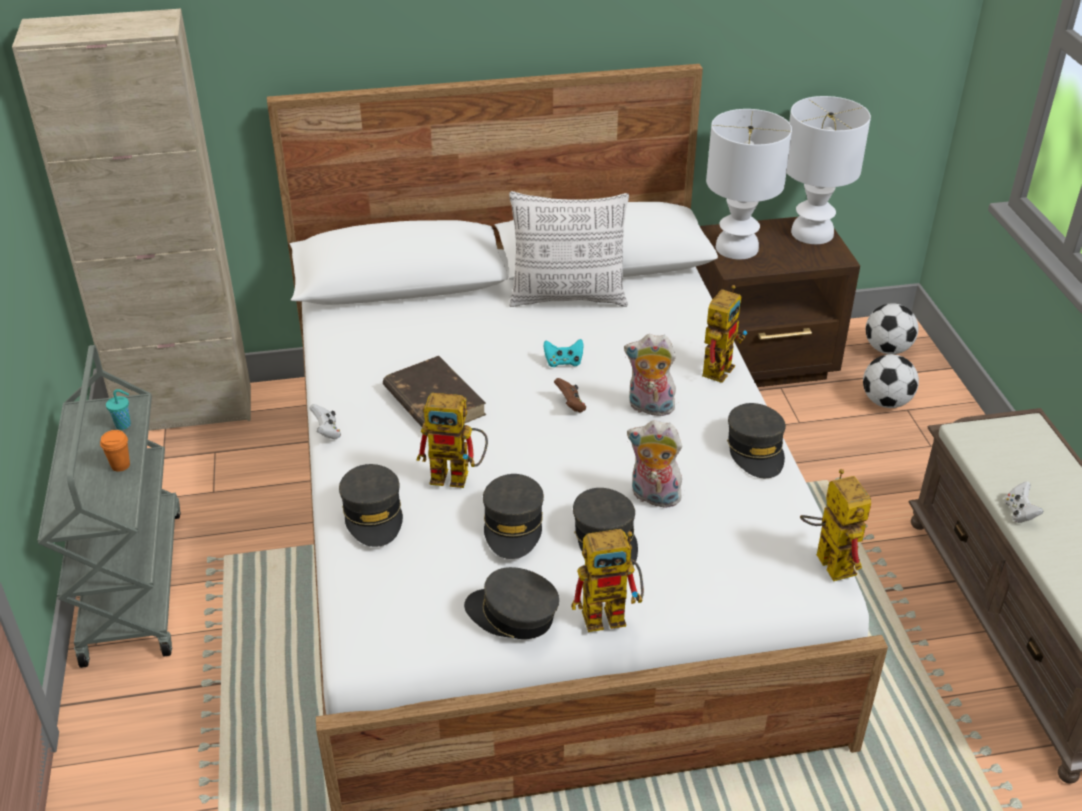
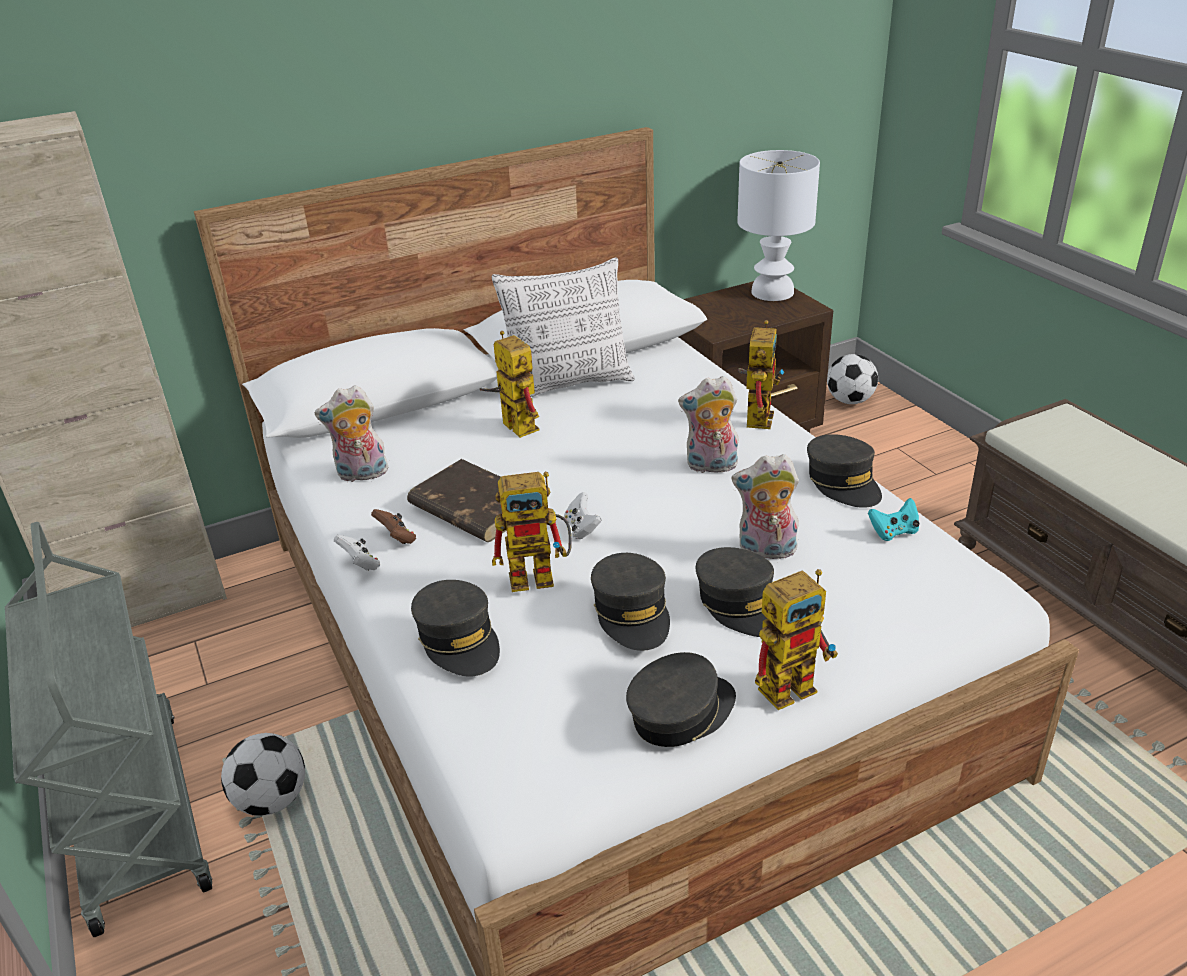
camera: 15 degrees left, 5 degrees down
orange cup [100,430,130,472] -> none
turquoise cup [106,389,131,430] -> none
grey cap [464,567,559,639] -> grey cap turned 135 degrees clockwise [626,652,736,747]
turquoise game controller [543,339,584,367] -> turquoise game controller moved to [868,498,920,541]
brown game controller [554,378,586,413] -> brown game controller moved to [371,509,416,544]
white table lamp [706,109,792,259] -> none
toy robot [800,469,871,581] -> toy robot moved to [480,331,540,438]
football [863,354,919,408] -> football moved to [221,733,305,816]
white game controller [1004,481,1043,523] -> white game controller moved to [564,492,602,539]
none -> plush toy [314,385,389,482]

